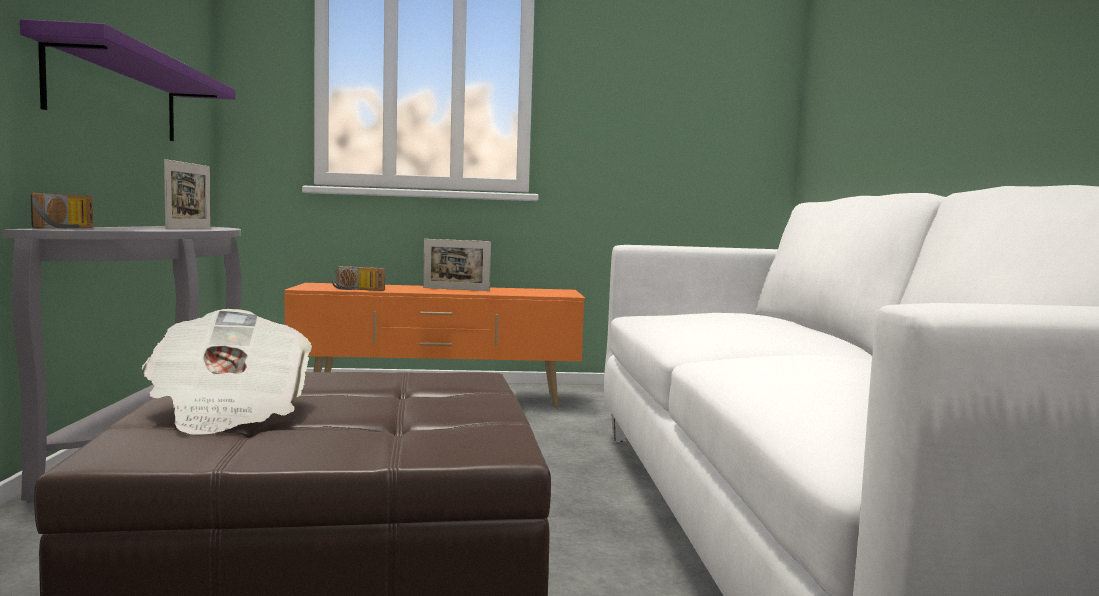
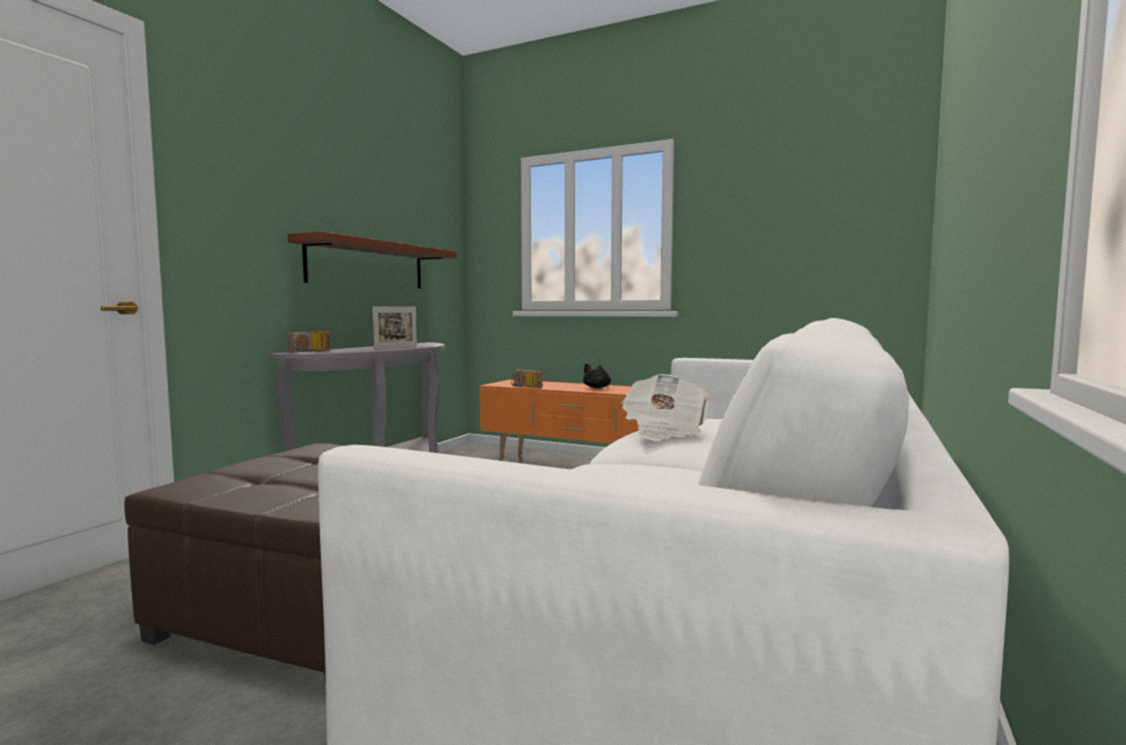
camera: 30 degrees right, 0 degrees up
purple shelf [20,19,235,141] -> brown shelf [288,231,457,289]
newspaper [142,309,312,435] -> newspaper moved to [621,374,710,440]
picture frame [423,239,491,291] -> black plush toy [583,364,611,388]

